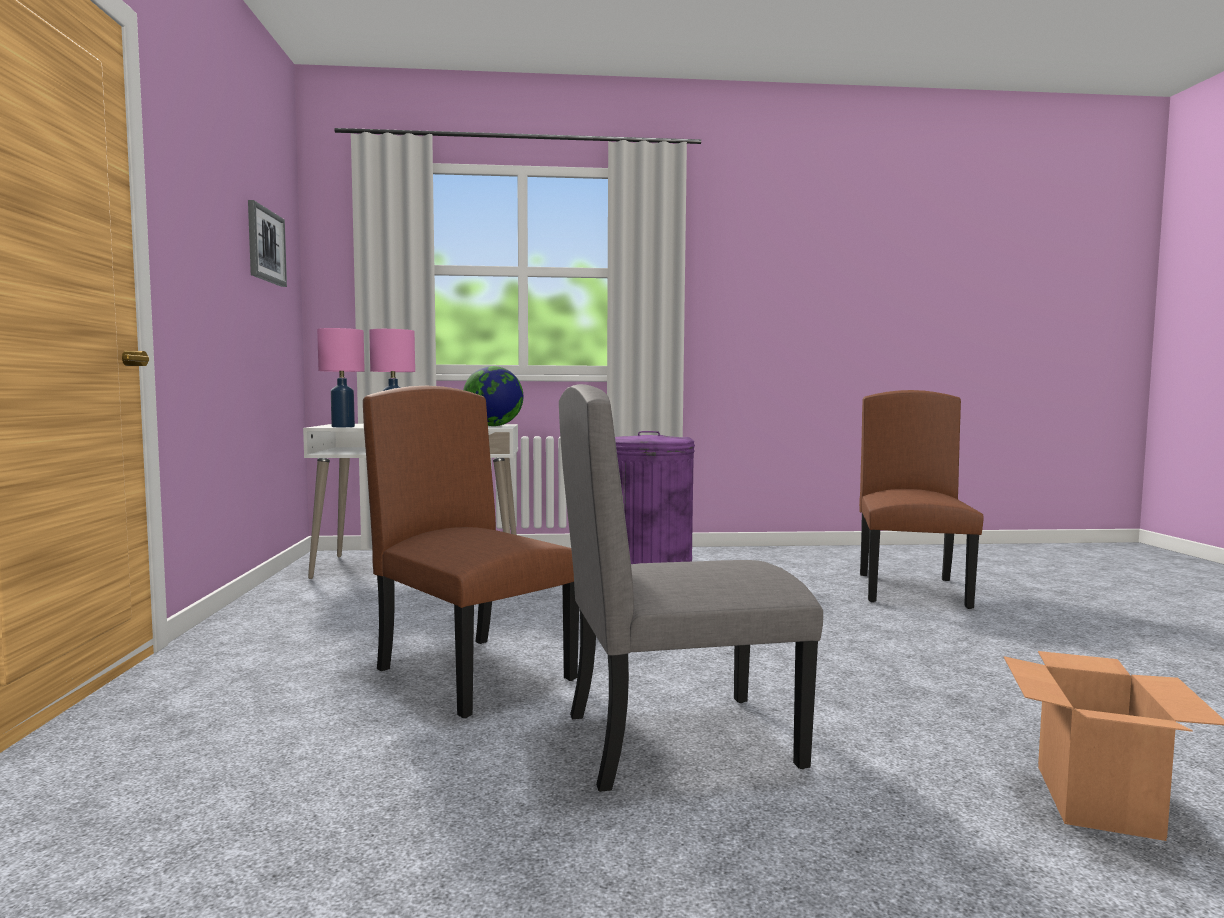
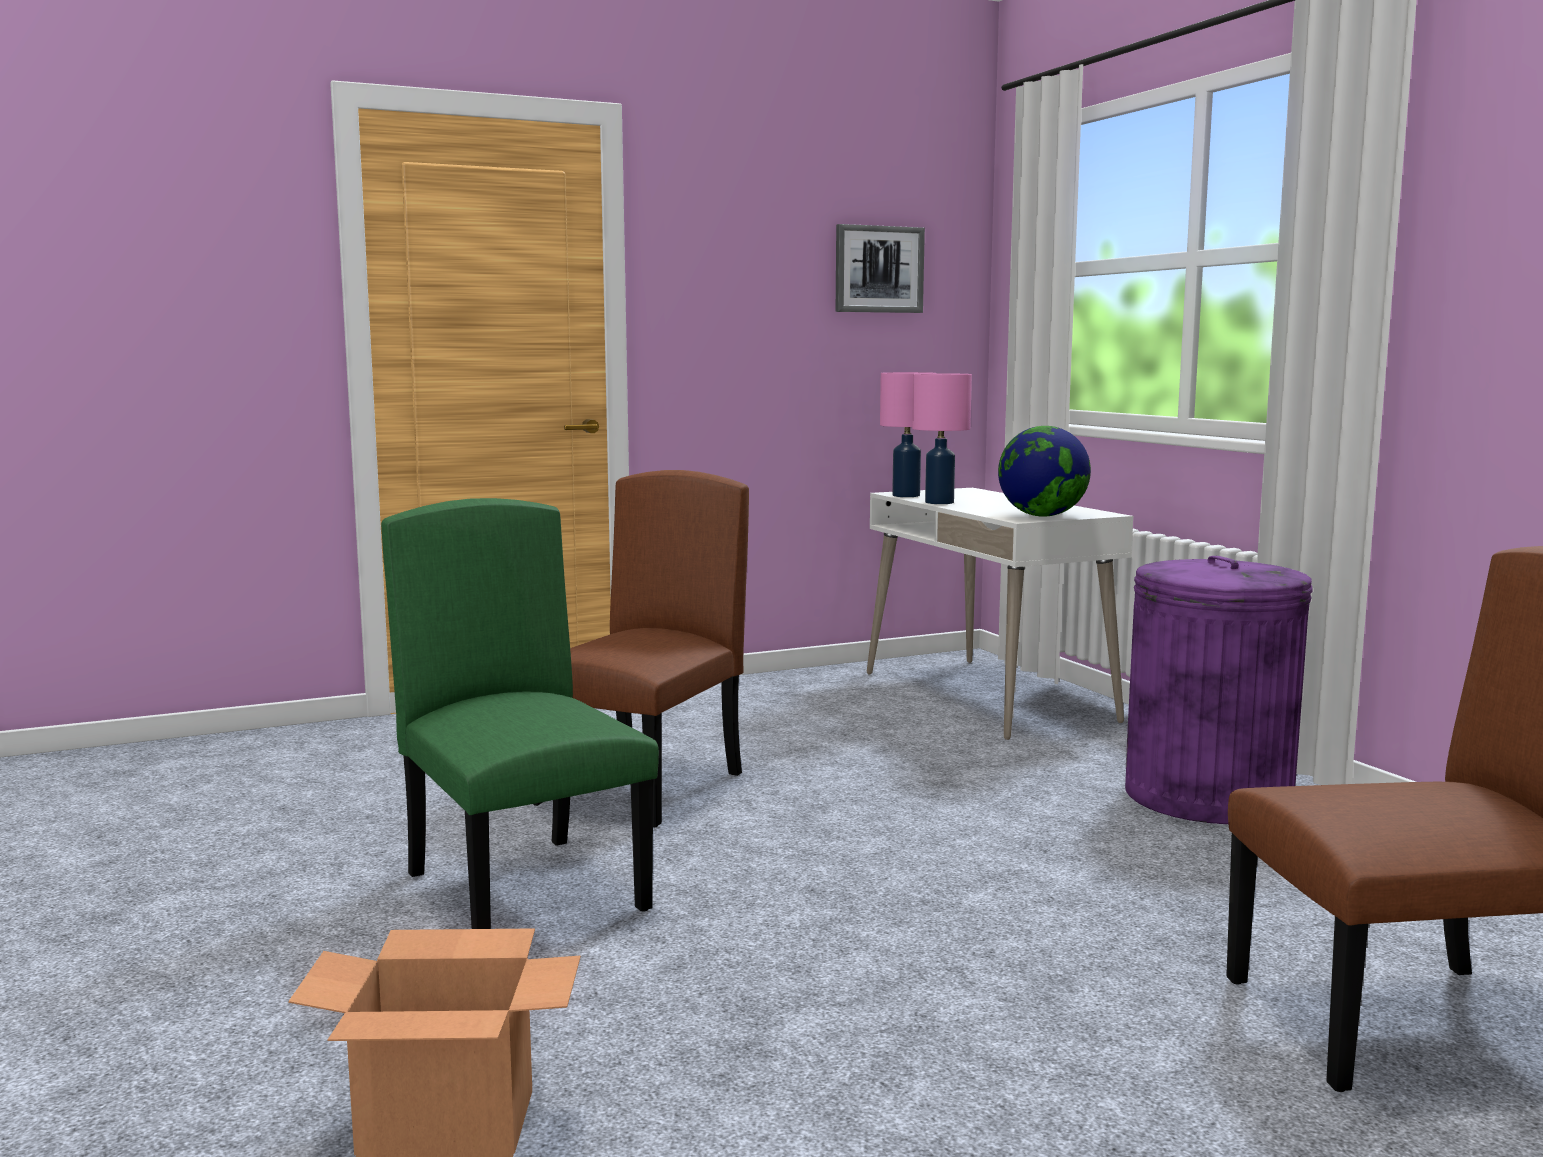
camera: 70 degrees right, 5 degrees up
grey chair [559,384,823,792] -> green chair [381,498,659,929]

